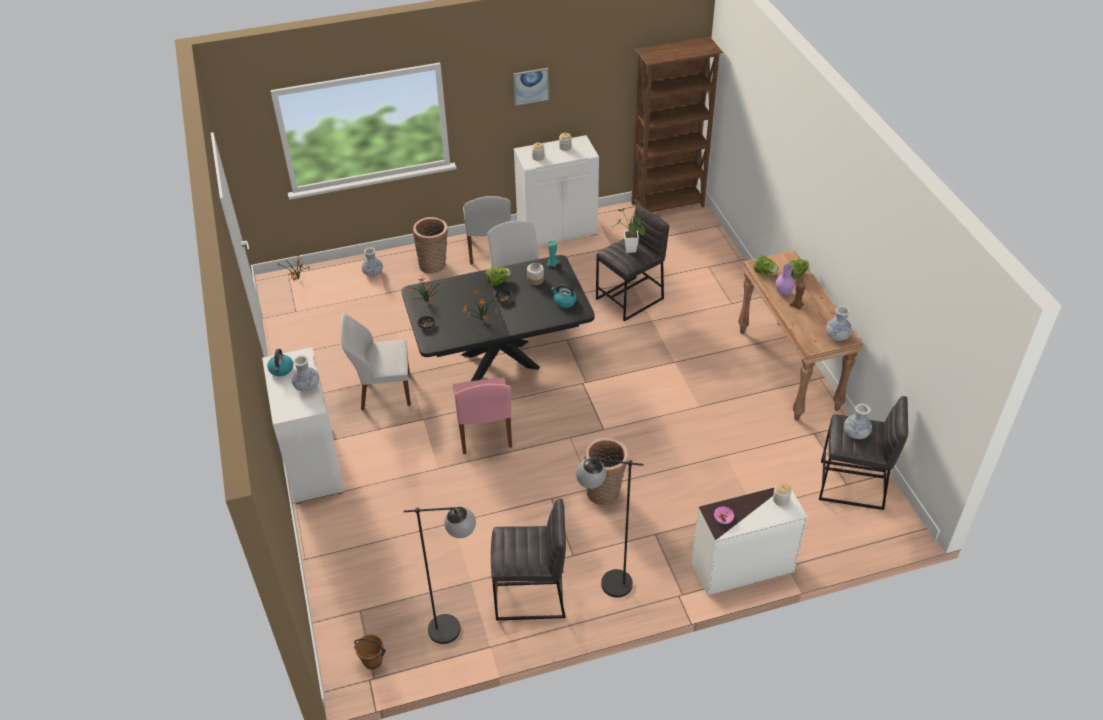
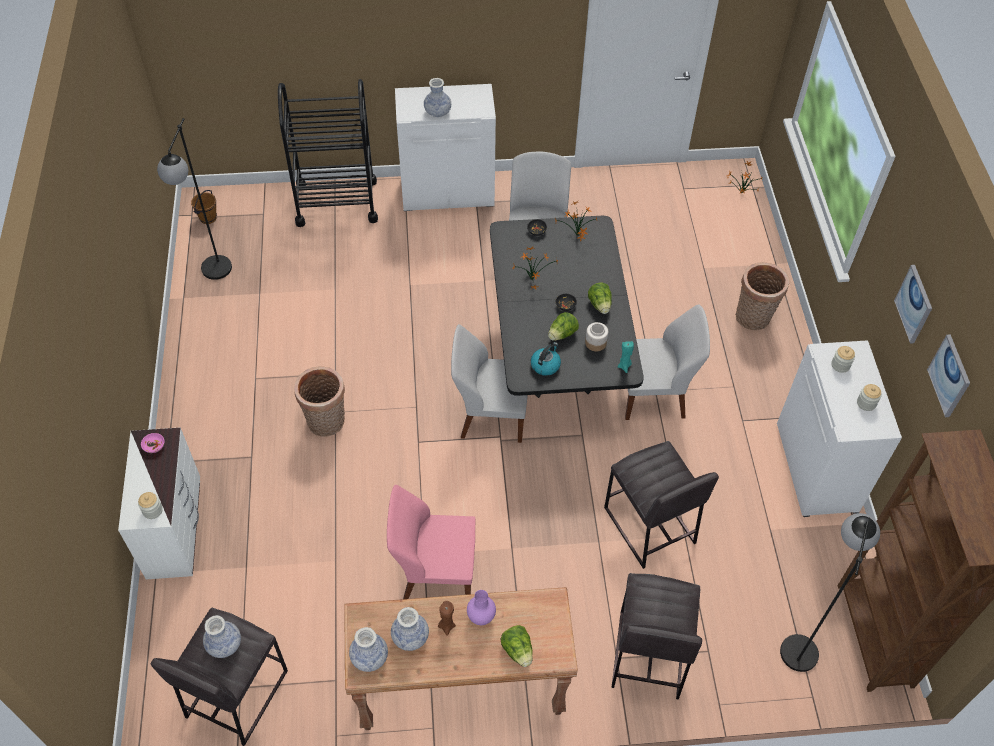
camera: 100 degrees right, 10 degrees up
kettle [267,349,293,376] -> none
vase [362,248,383,277] -> vase moved to [391,607,429,651]
pink chair [453,378,512,454] -> pink chair moved to [387,485,476,599]
white chair [463,196,511,265] -> white chair moved to [451,324,528,443]
grey stool [491,499,566,621] -> grey stool moved to [611,573,702,700]
black floor lamp [576,458,643,598] -> black floor lamp moved to [780,513,880,672]
potted plant [612,199,645,253] -> none
lettuce [754,255,780,275] -> lettuce moved to [548,312,579,341]
none -> black cart [278,79,378,227]
none -> picture [927,334,970,417]

